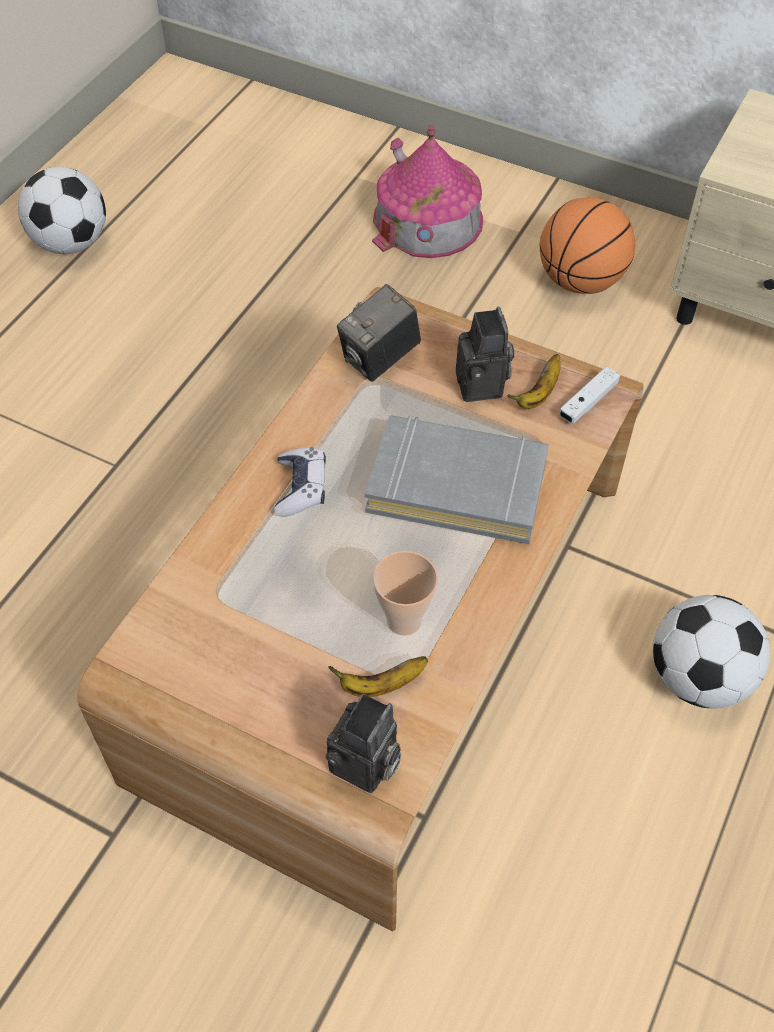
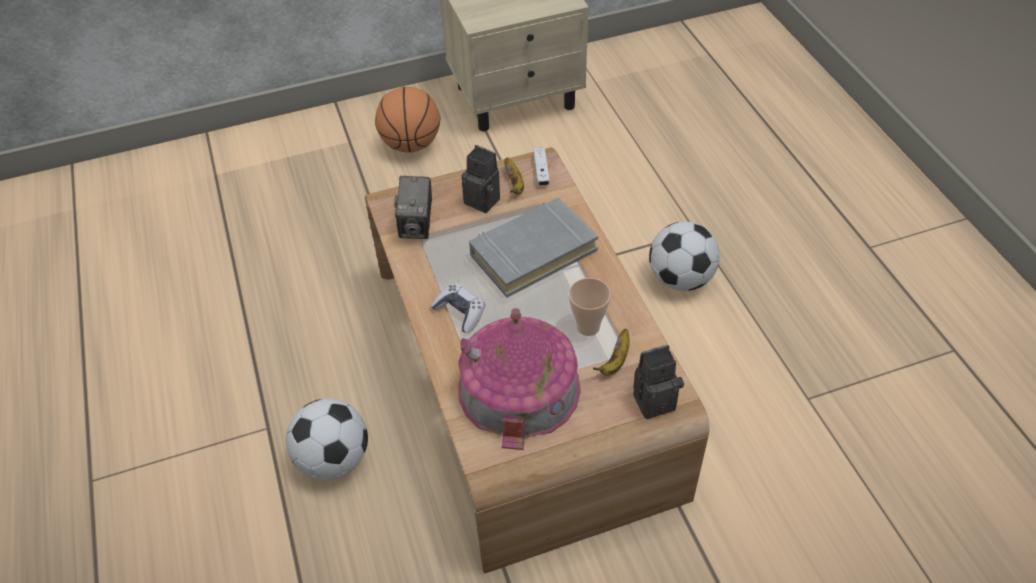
camera: 45 degrees left, 5 degrees down
football [18,167,106,254] -> football moved to [286,398,368,480]
camera [326,694,401,793] -> camera turned 90 degrees counterclockwise [633,345,684,419]
toy house [372,125,483,258] -> toy house moved to [458,308,581,450]

